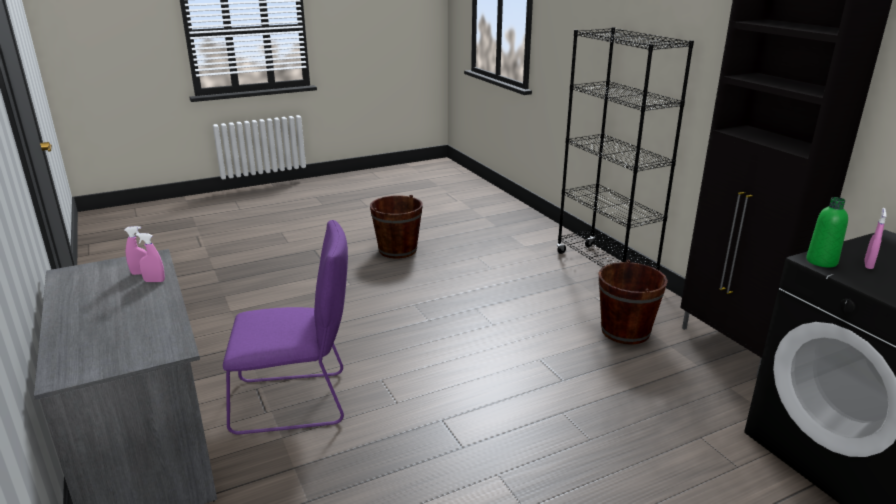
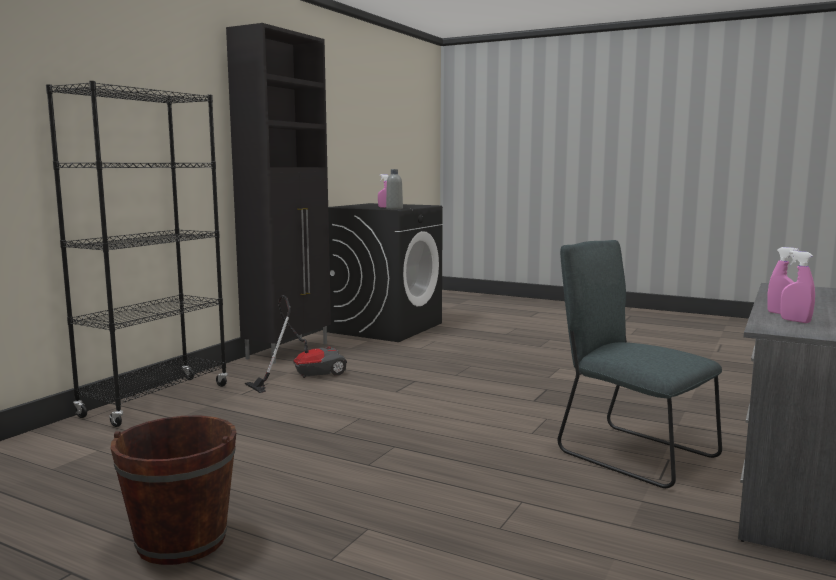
camera: 125 degrees left, 15 degrees down
purple chair [223,220,348,434] -> grey chair [558,240,722,488]
brown bucket [599,260,668,345] -> vacuum cleaner [245,295,347,393]
green bottle [806,197,848,267] -> grey bottle [386,169,403,209]

